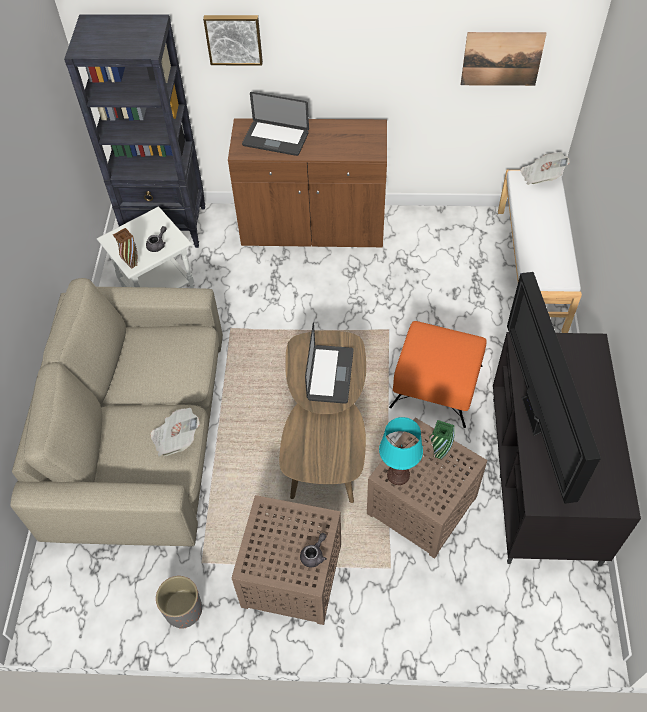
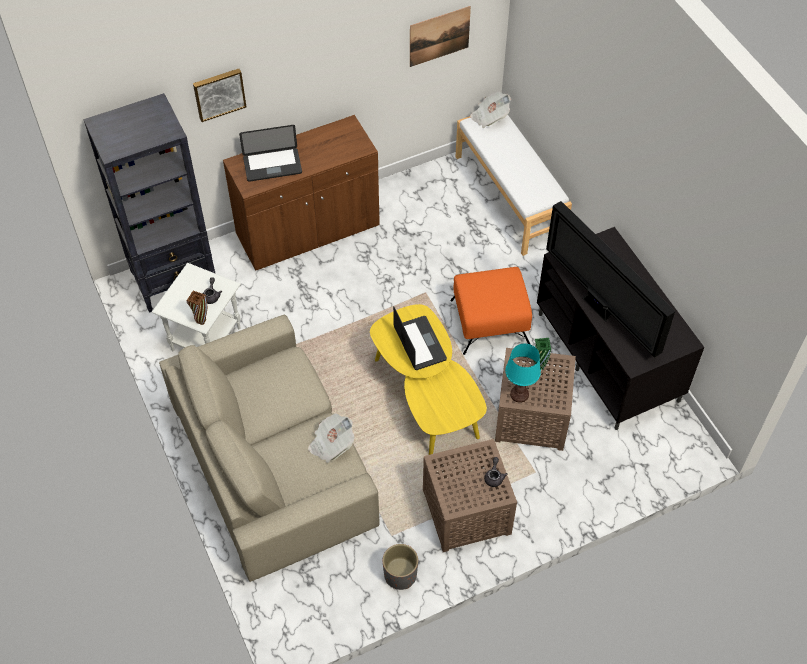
camera: 30 degrees left, 0 degrees up
brown coffee table [279,331,366,503] -> yellow coffee table [370,304,487,455]

